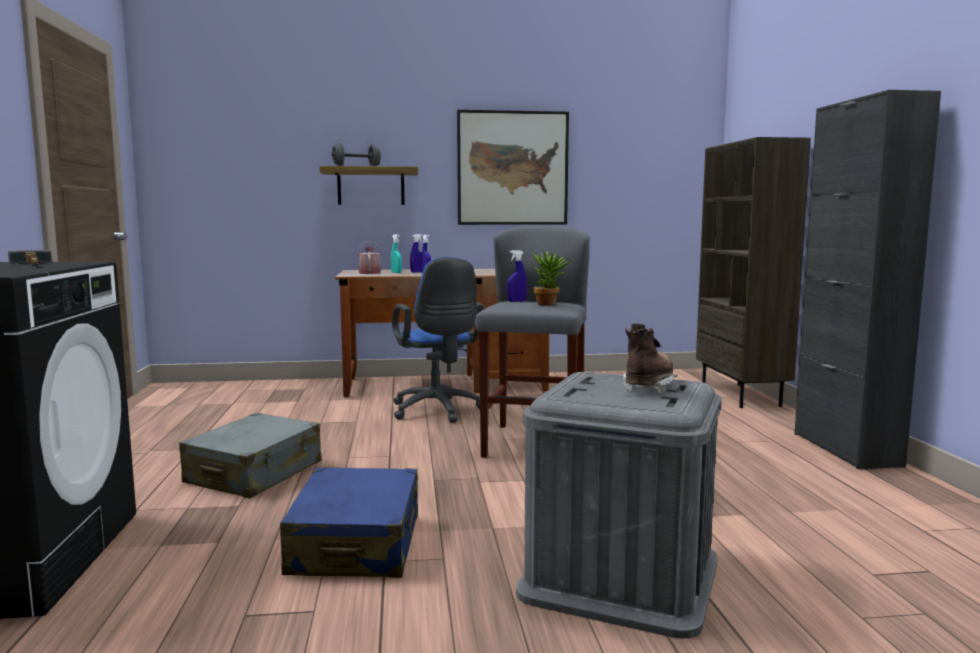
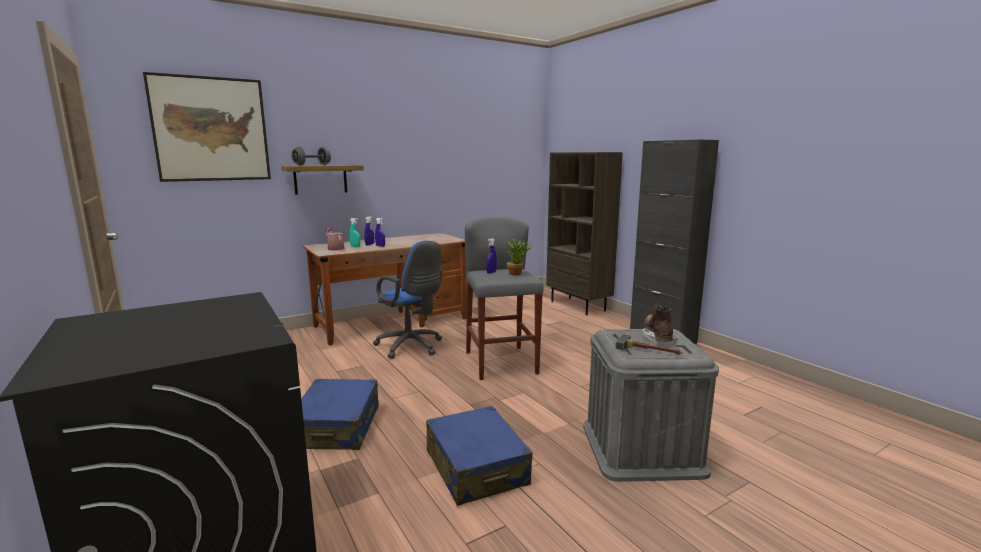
camera: 25 degrees left, 5 degrees up
hammer [8,250,52,264] -> hammer moved to [615,334,683,355]
grey suitcase [179,413,322,498] -> blue suitcase [301,379,379,450]
picture [457,110,569,225] -> picture moved to [143,72,271,182]

